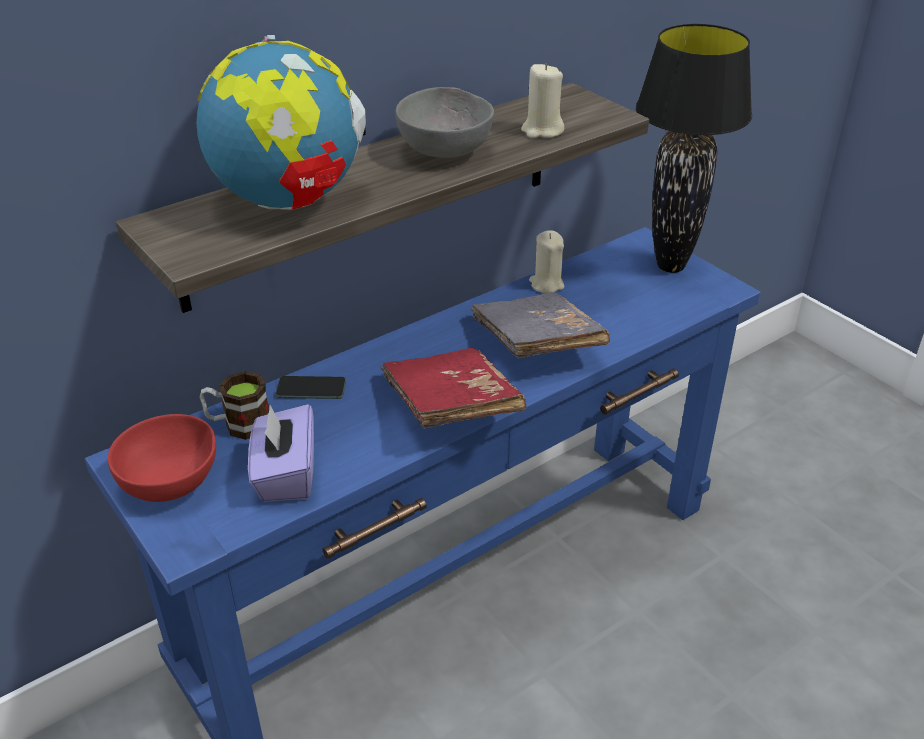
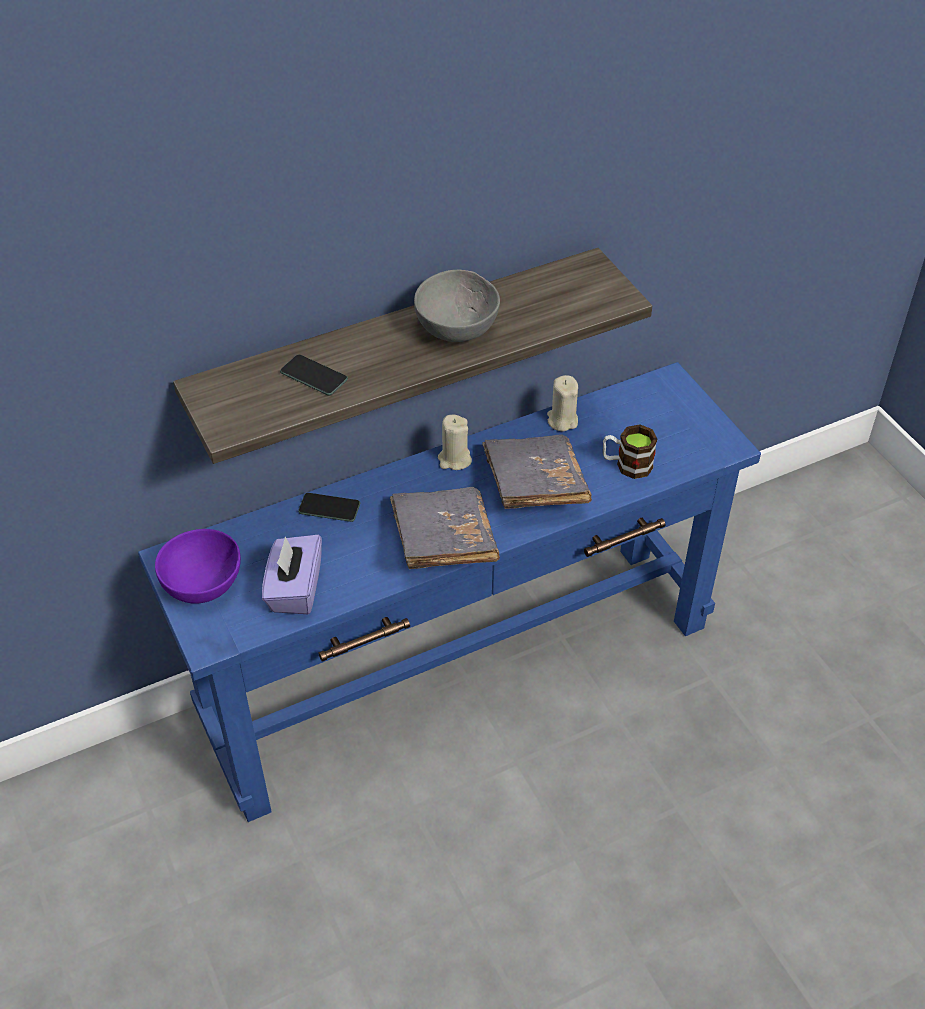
camera: 10 degrees right, 10 degrees up
red bowl [108,414,216,502] -> purple bowl [155,529,241,604]
globe [197,35,366,210] -> phone [280,355,348,395]
mug [200,371,269,440] -> mug moved to [603,425,658,479]
red book [381,348,527,429] -> grey book [390,487,500,569]
beige candle [521,63,564,138] -> beige candle moved to [438,415,472,470]
black table lamp [636,24,752,273] -> none

